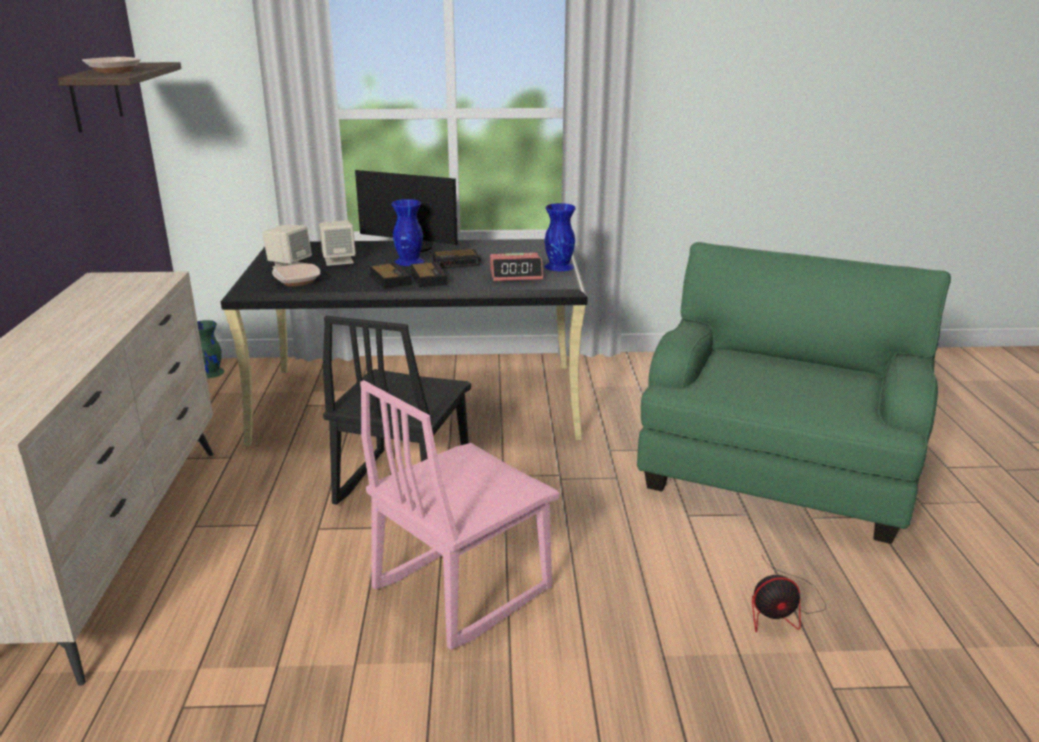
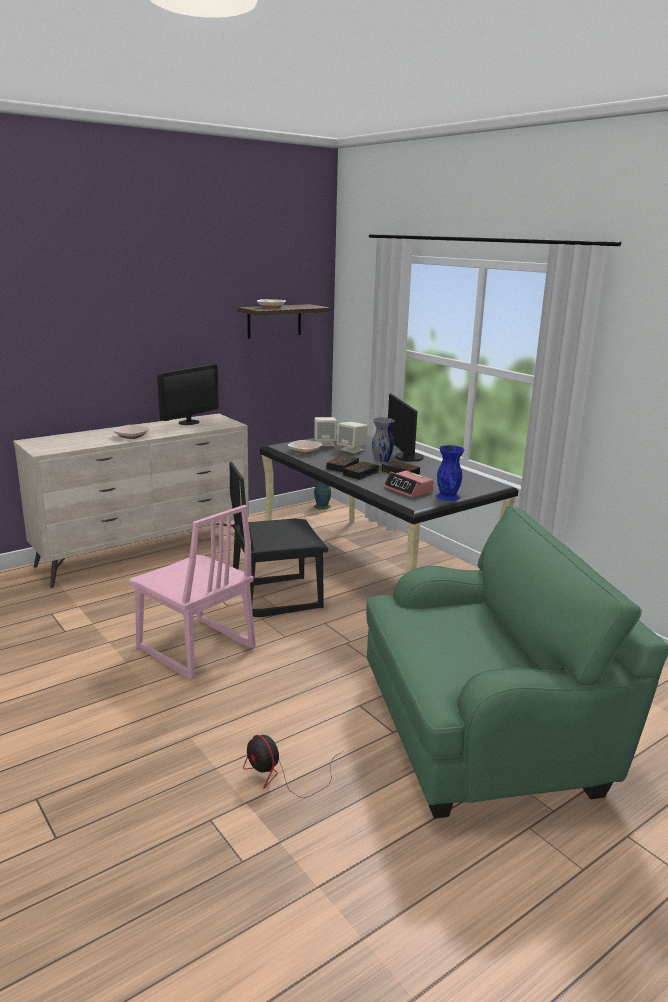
camera: 55 degrees right, 5 degrees down
pink chair [360,380,560,650] -> pink chair turned 150 degrees counterclockwise [128,505,256,679]
blue vase [391,199,424,266] -> grey vase [371,417,395,466]
none -> bowl [112,425,150,439]
none -> monitor [157,364,219,425]

